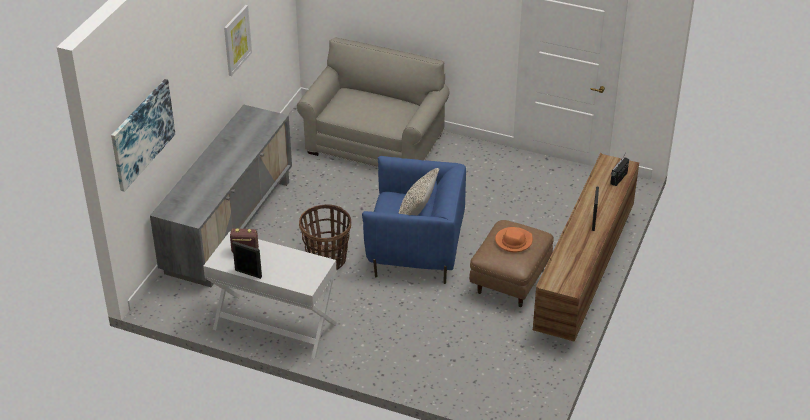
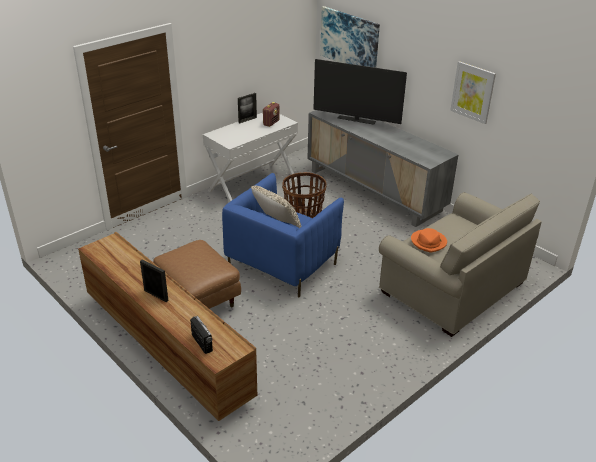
camera: 115 degrees right, 5 degrees down
orange hat [495,227,533,252] -> orange hat moved to [411,228,447,252]
none -> television [313,59,407,125]

